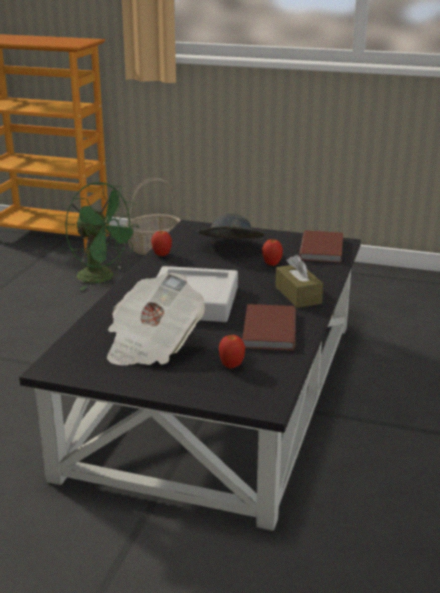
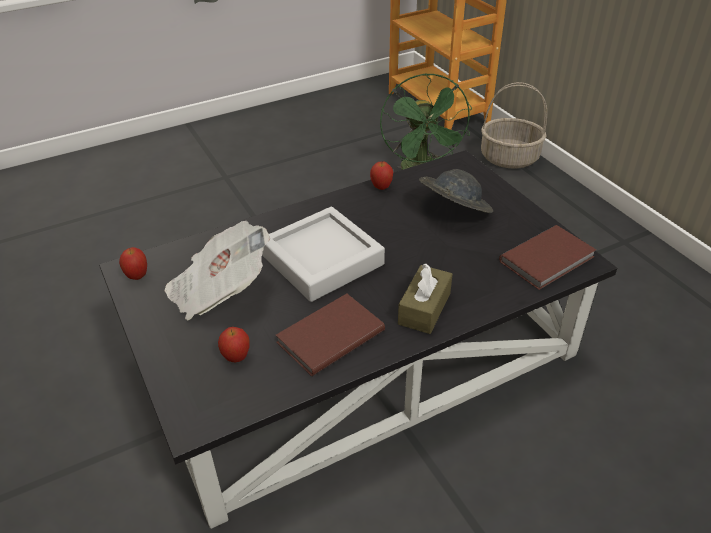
camera: 45 degrees right, 15 degrees up
apple [262,239,283,266] -> apple moved to [119,247,147,280]

